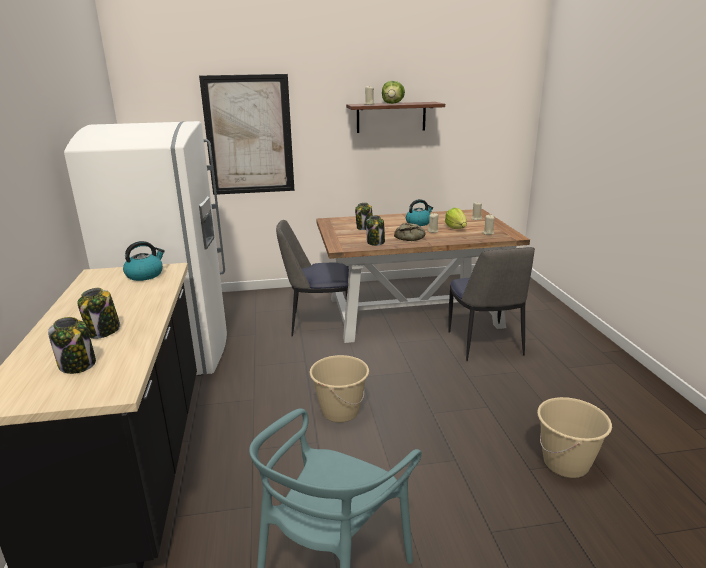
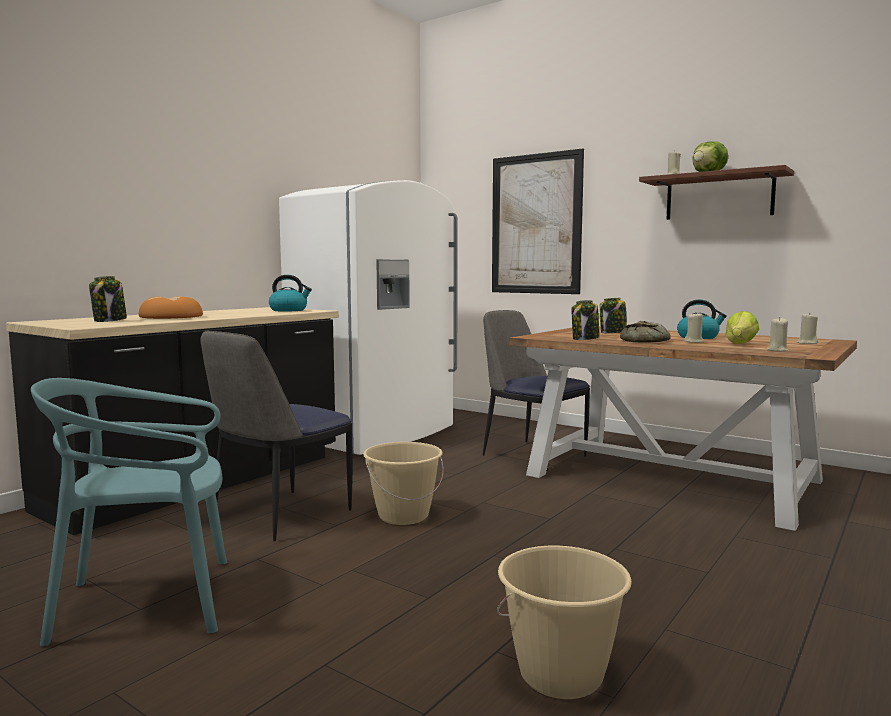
camera: 45 degrees right, 15 degrees down
jar [77,288,120,339] -> bread [139,296,203,319]
chair [449,247,535,361] -> chair moved to [201,331,353,541]

